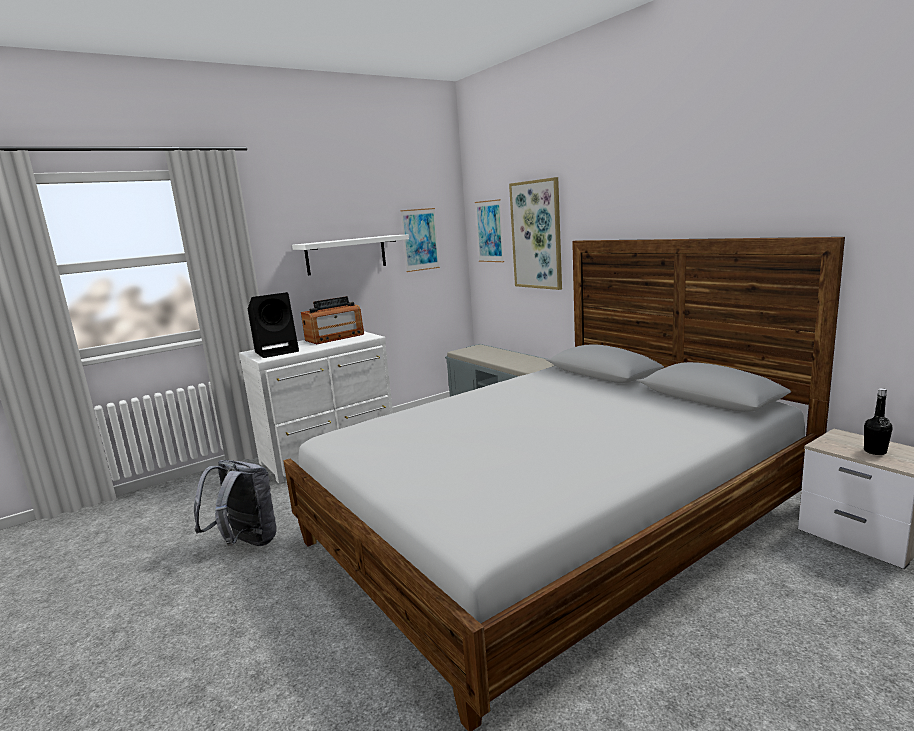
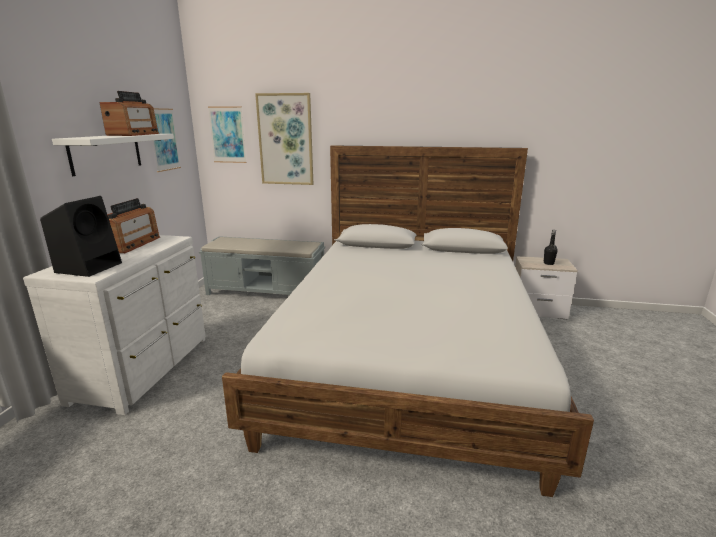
camera: 45 degrees left, 5 degrees up
grey backpack [194,460,277,546] -> none
none -> radio [99,91,159,136]

